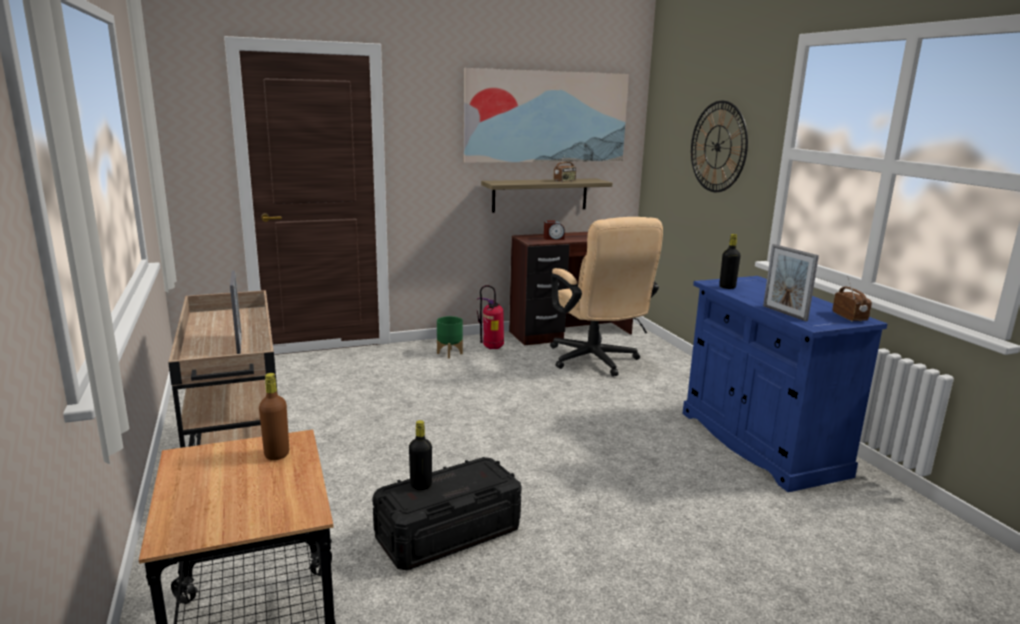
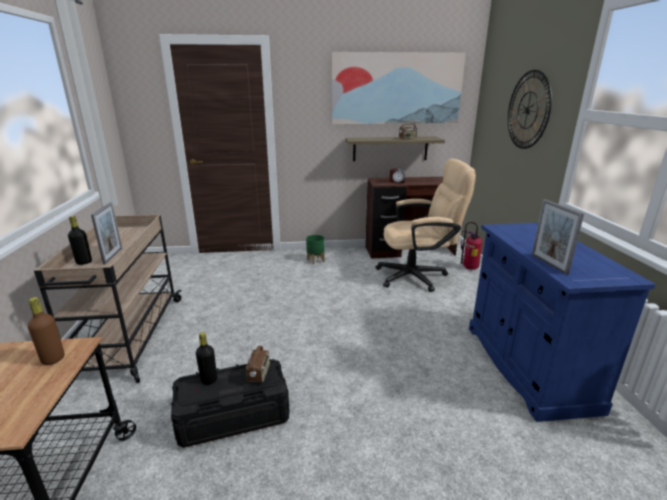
camera: 15 degrees right, 5 degrees up
fire extinguisher [477,285,504,349] -> fire extinguisher moved to [461,222,482,269]
beige office chair [550,217,663,376] -> beige office chair turned 90 degrees counterclockwise [376,158,476,292]
black bottle [719,234,741,289] -> black bottle moved to [68,216,92,265]
radio [833,276,872,322] -> radio moved to [246,340,270,382]

